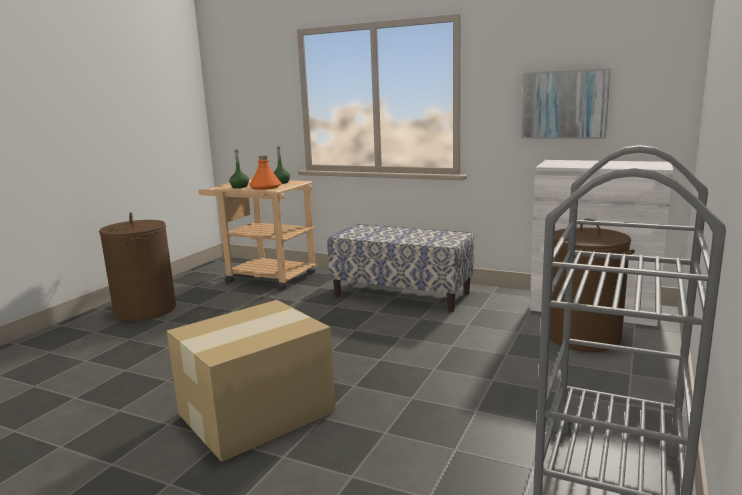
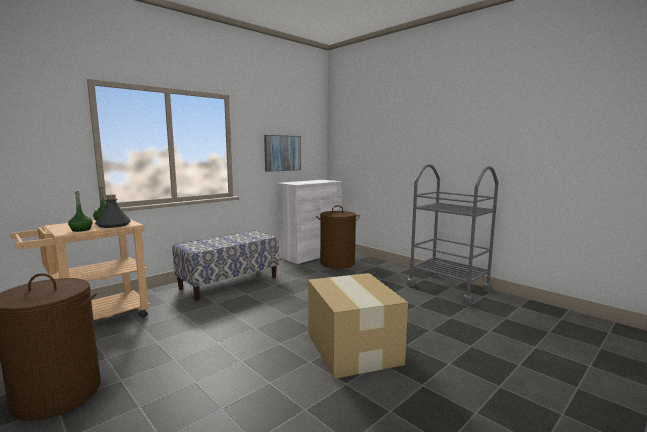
camera: 70 degrees left, 5 degrees down
orange bottle [249,155,281,190] -> grey bottle [95,194,131,228]

